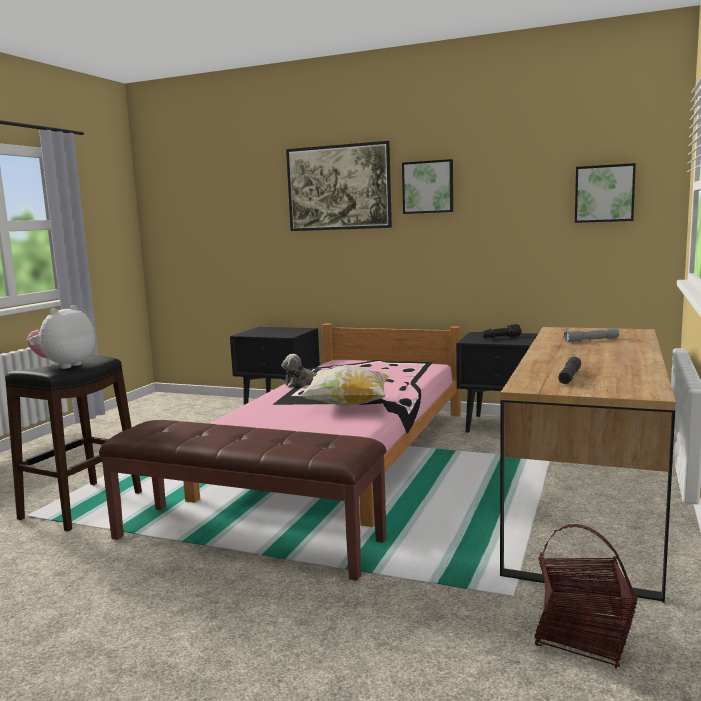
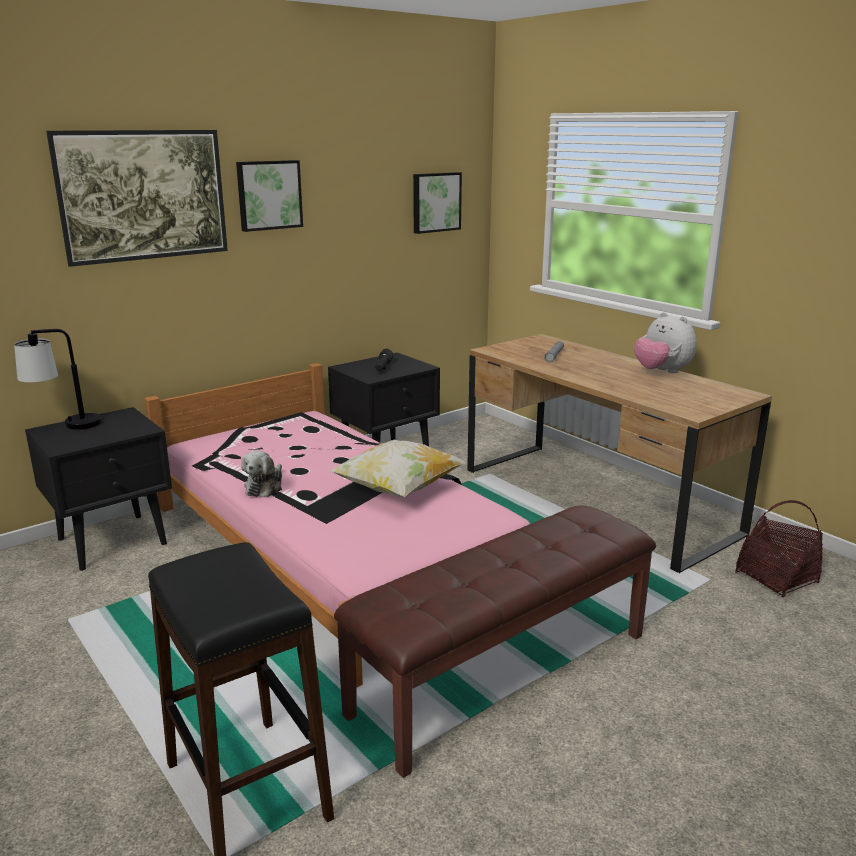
camera: 60 degrees left, 10 degrees up
plush toy [26,305,95,369] -> plush toy moved to [634,312,697,373]
grey flashlight [558,357,581,384] -> none
none -> table lamp [14,329,102,430]

